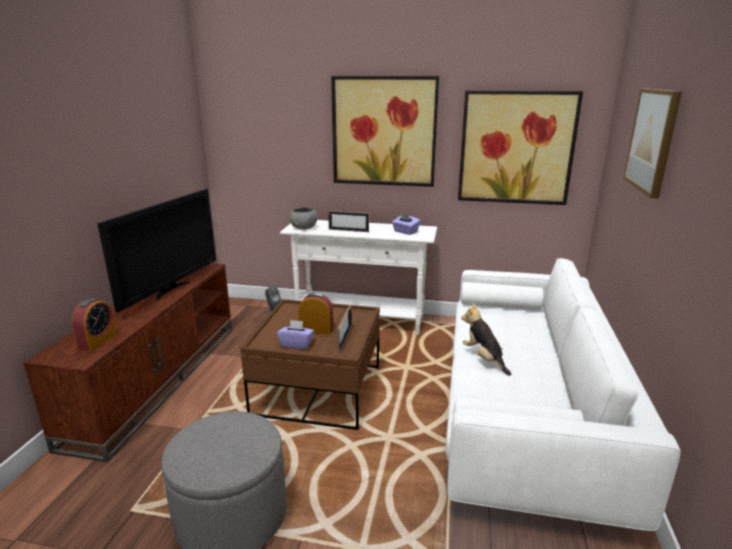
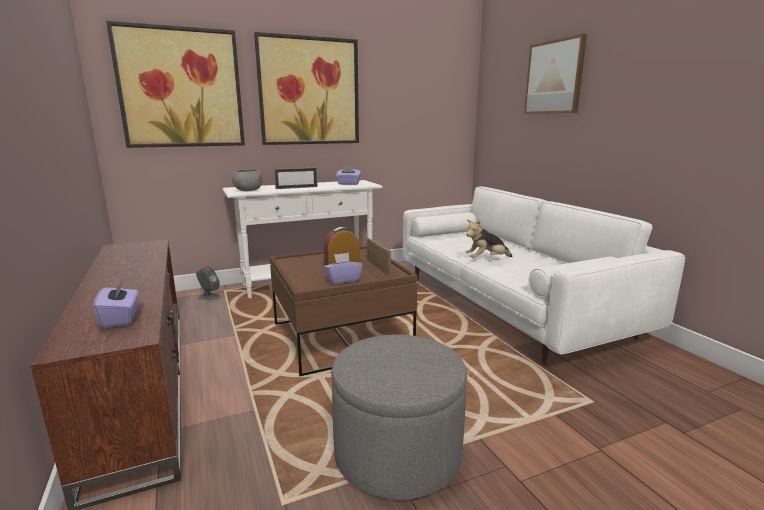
camera: 35 degrees left, 5 degrees down
alarm clock [72,298,116,351] -> purple tissue box [93,279,138,328]
television [97,189,216,312] -> none
picture [458,90,583,205] -> picture moved to [106,21,245,148]
plush toy [461,303,511,376] -> plush toy turned 45 degrees counterclockwise [466,220,512,258]

